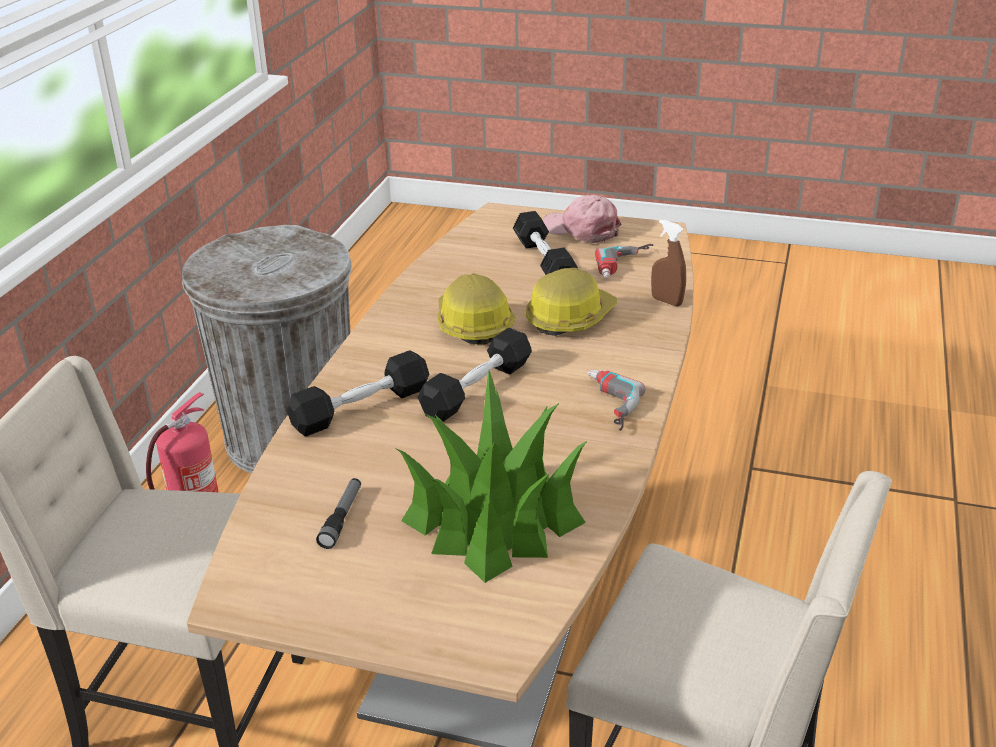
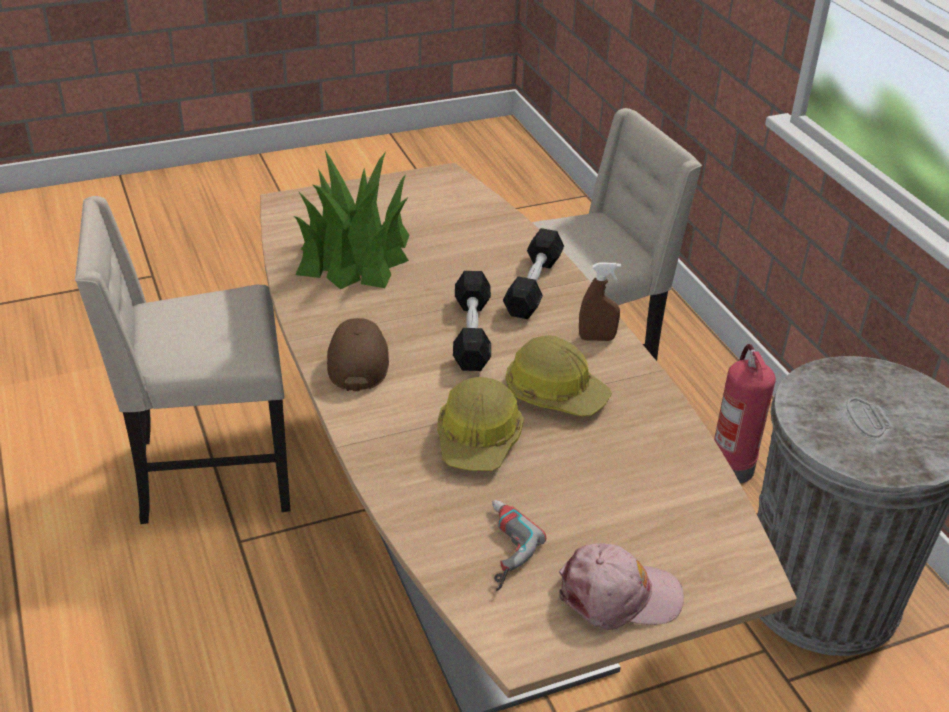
camera: 140 degrees right, 5 degrees up
flashlight [316,478,361,549] -> none
black dumbbell [513,211,578,275] -> none
power drill [588,369,645,431] -> brown cap [327,318,389,391]
brown spray bottle [651,219,686,306] -> brown spray bottle moved to [579,263,621,341]

